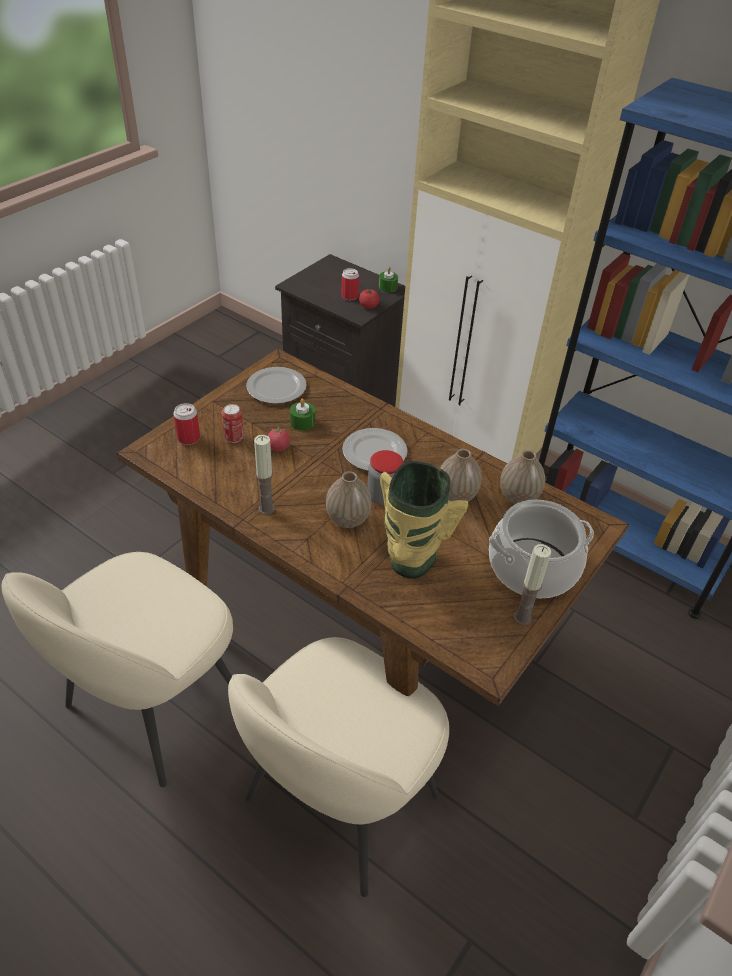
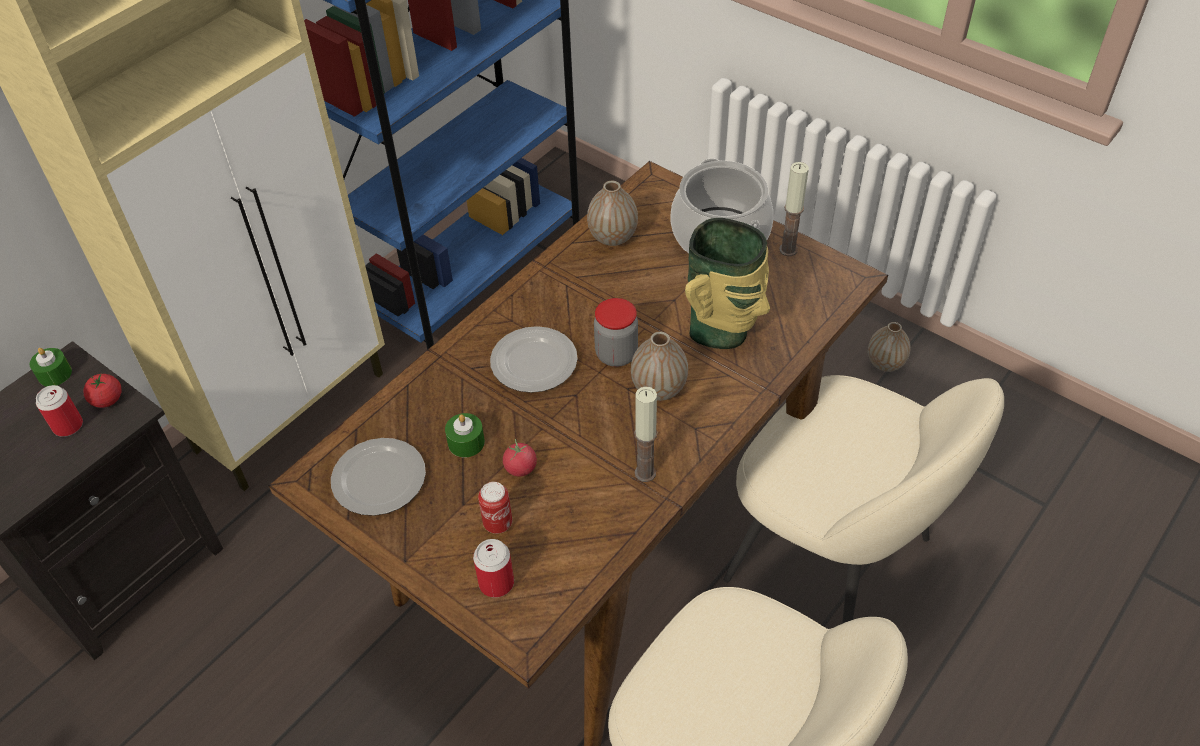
camera: 85 degrees left, 5 degrees up
vase [440,449,482,502] -> vase moved to [868,322,911,372]

